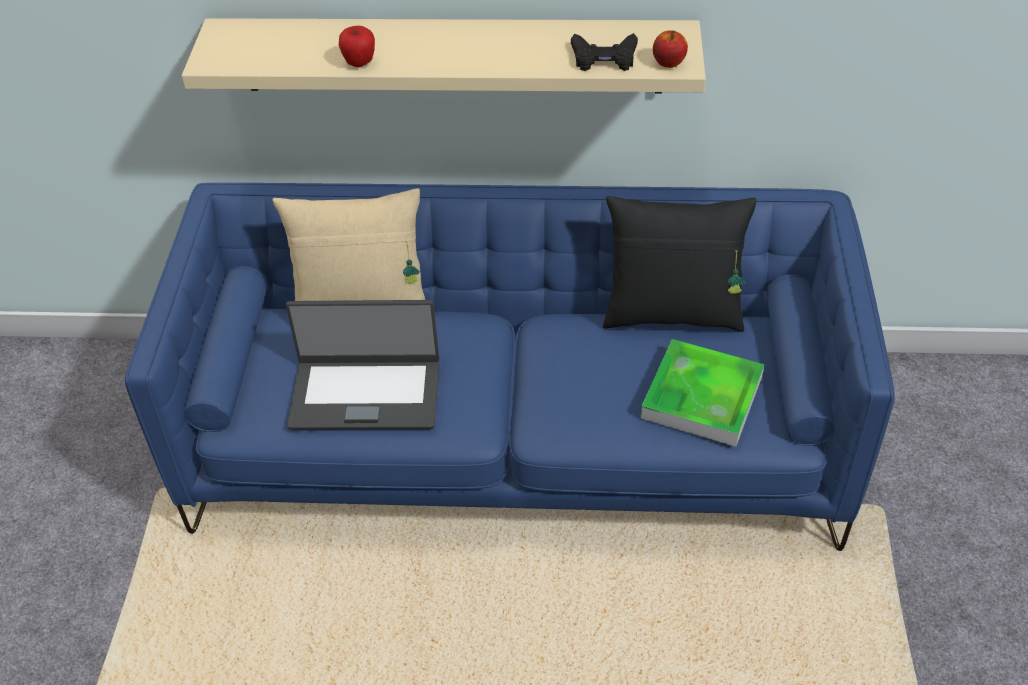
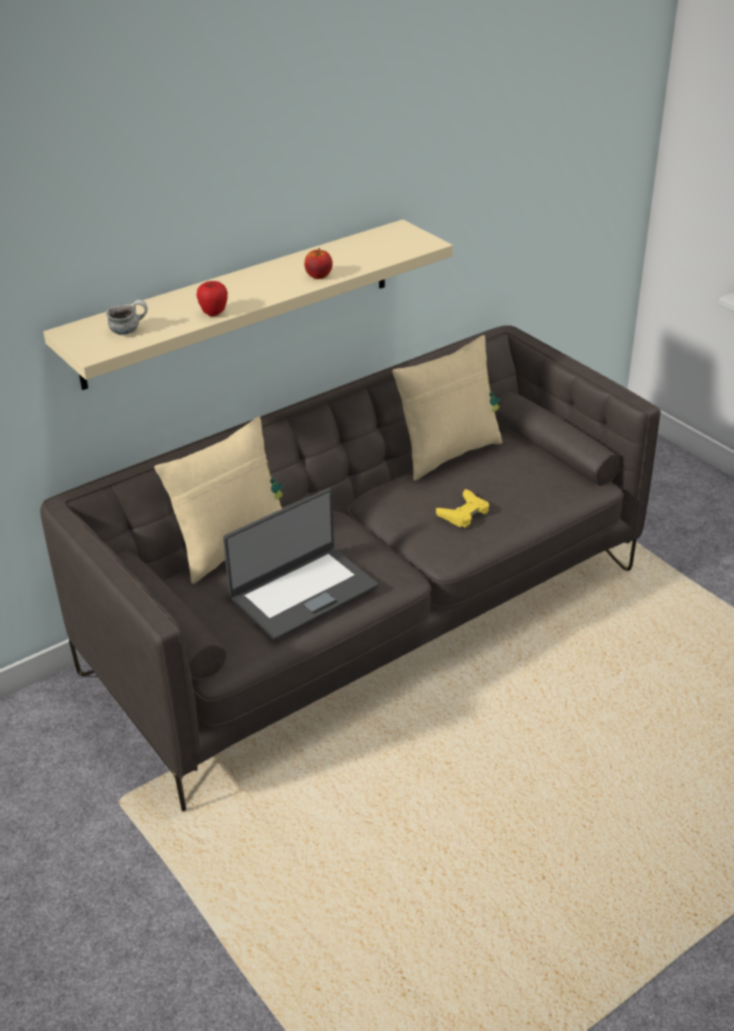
camera: 40 degrees left, 10 degrees down
blue sofa [125,183,895,551] -> grey sofa [40,325,661,812]
black game controller [571,33,638,71] -> none
black pillow [603,196,756,332] -> beige pillow [392,335,502,480]
tray [641,339,764,447] -> none
apple [653,30,688,68] -> apple moved to [304,248,333,279]
none -> mug [106,300,148,335]
none -> yellow game controller [436,489,489,528]

